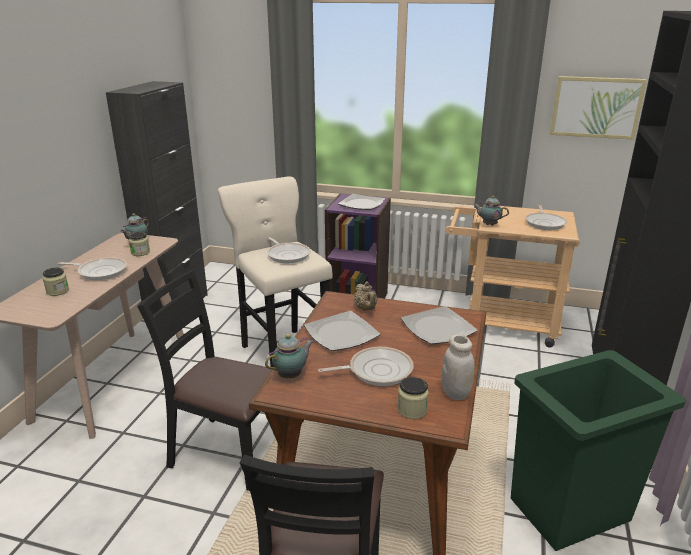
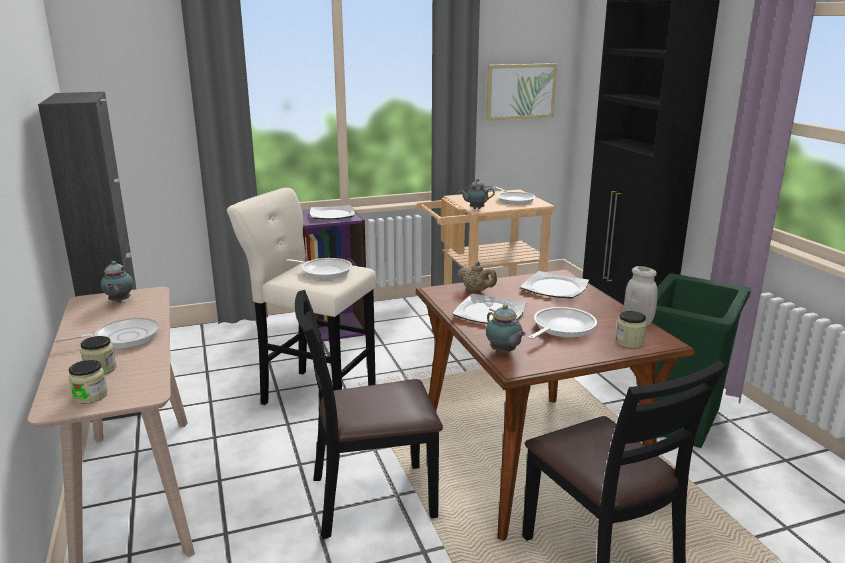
camera: 35 degrees left, 5 degrees down
jar [129,232,150,256] -> jar moved to [68,360,108,404]
teapot [265,334,314,378] -> teapot turned 135 degrees clockwise [486,304,526,354]

